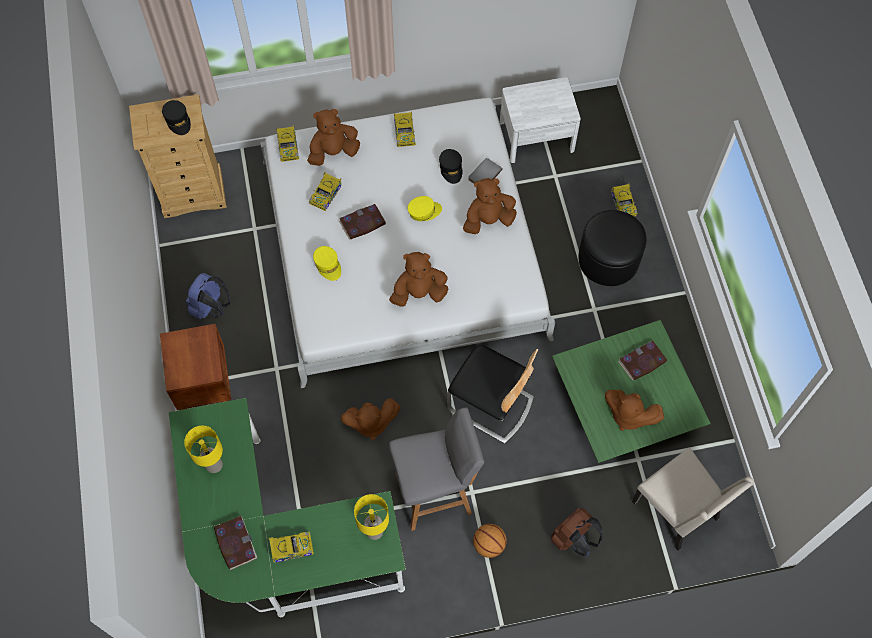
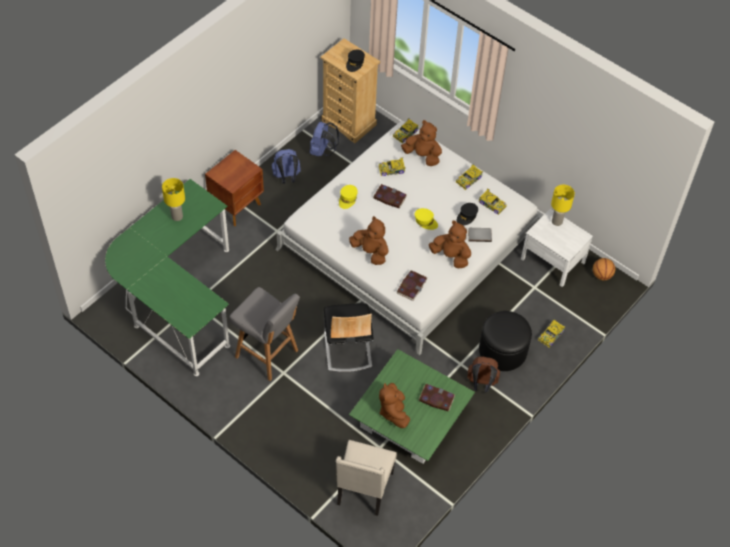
camera: 50 degrees right, 10 degrees down
book [214,516,257,570] -> book moved to [397,270,427,301]
toy car [268,532,314,563] -> toy car moved to [479,188,507,215]
brown plush toy [341,398,400,440] -> none
yellow table lamp [354,494,389,540] -> yellow table lamp moved to [551,185,575,226]
basketball [473,524,507,558] -> basketball moved to [593,258,615,280]
brown backpack [551,508,603,556] -> brown backpack moved to [467,357,500,393]
none -> blue backpack [310,122,339,156]

